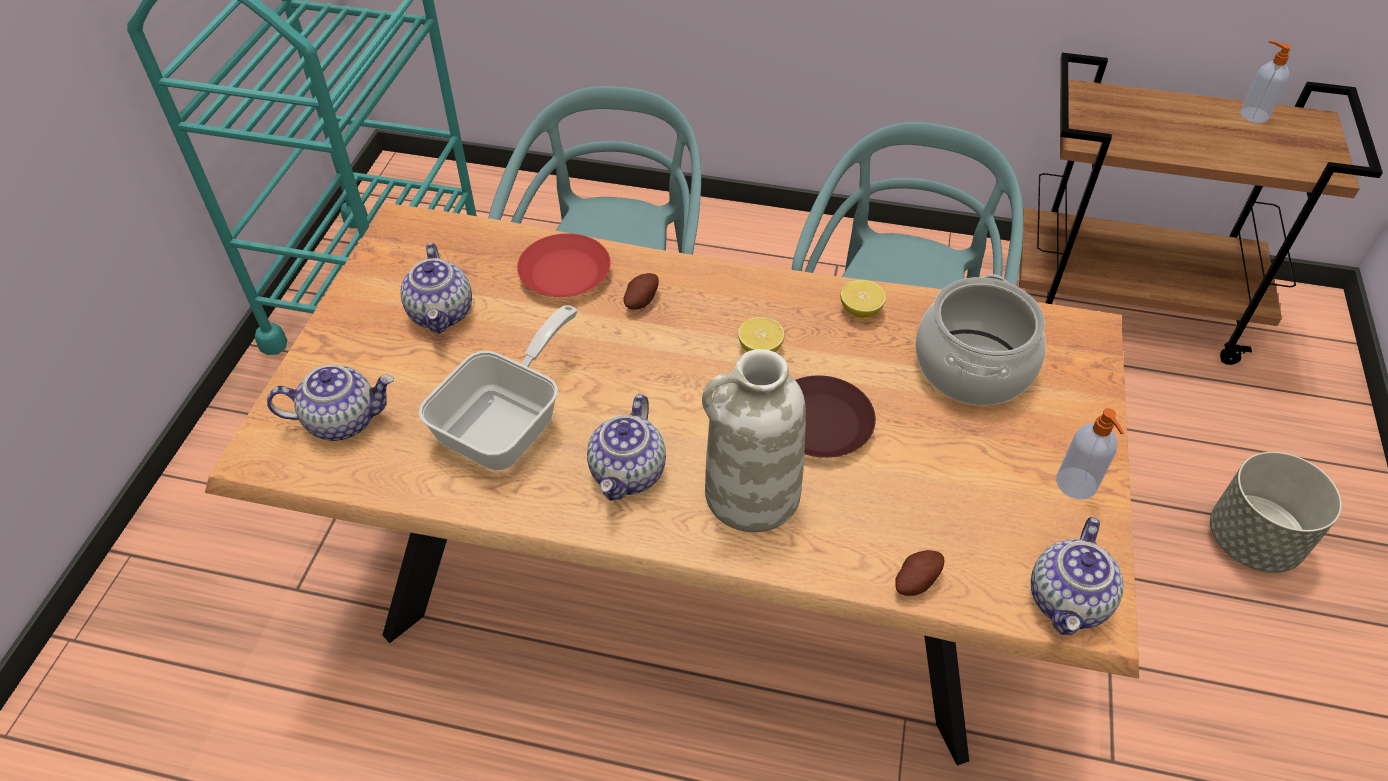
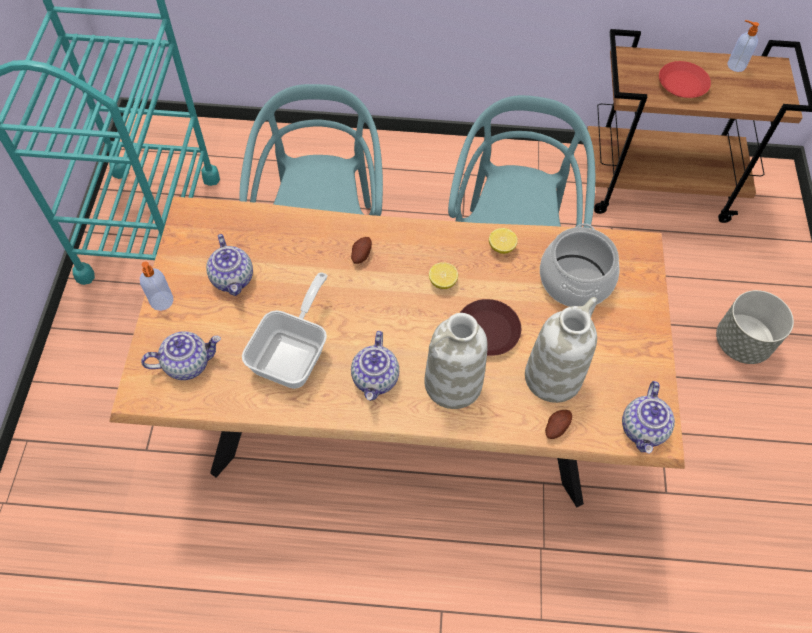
camera: 10 degrees left, 10 degrees up
red plate [517,233,611,297] -> red plate moved to [659,61,711,98]
soap dispenser [1056,408,1124,500] -> soap dispenser moved to [140,261,174,311]
none -> white vase [525,297,598,403]

